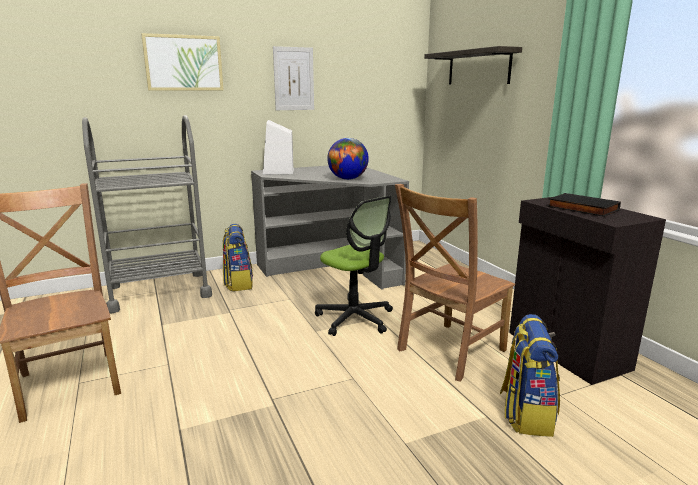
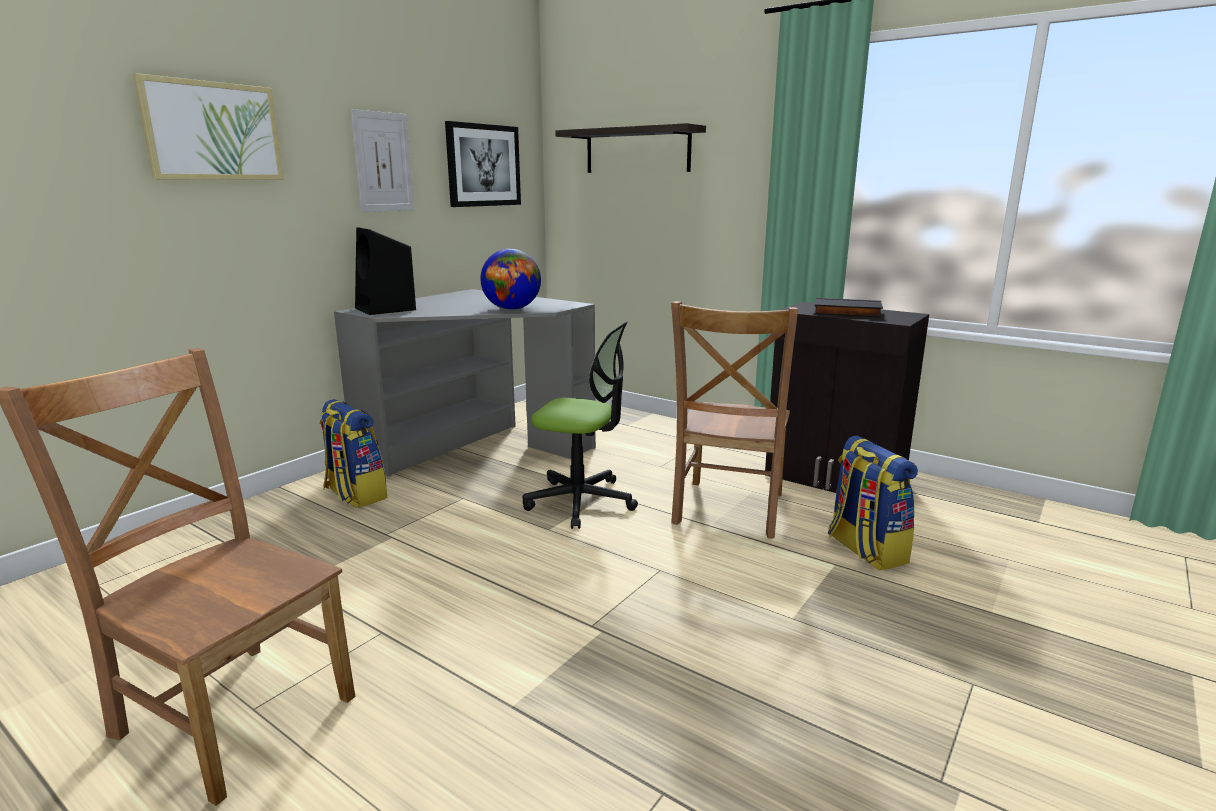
camera: 30 degrees left, 0 degrees up
grey cart [82,115,212,313] -> none
white speaker [263,120,294,175] -> black speaker [355,227,416,315]
none -> picture [445,121,521,207]

